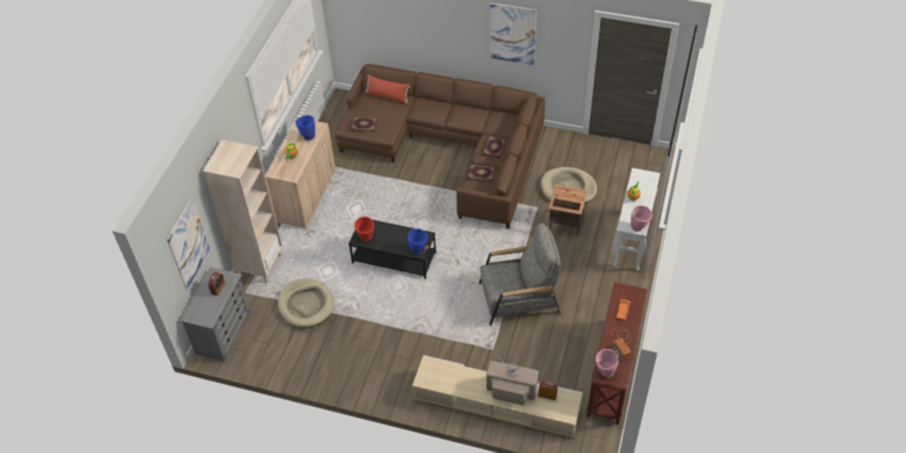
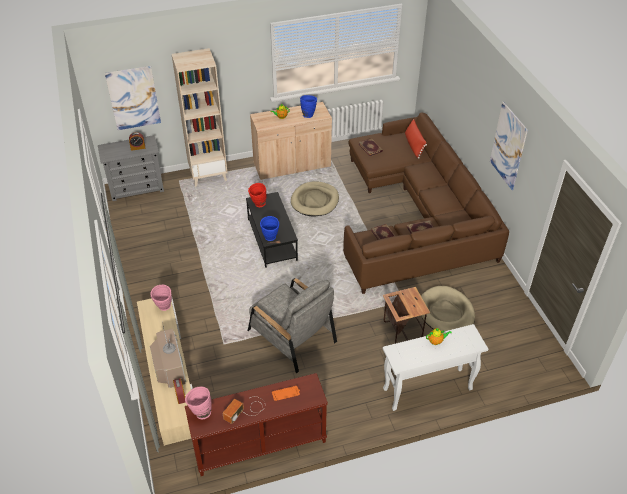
camera: 55 degrees right, 5 degrees down
beige dog bed [278,278,335,328] -> beige dog bed moved to [291,181,339,216]
pink vase [631,205,653,232] -> pink vase moved to [150,285,172,311]

